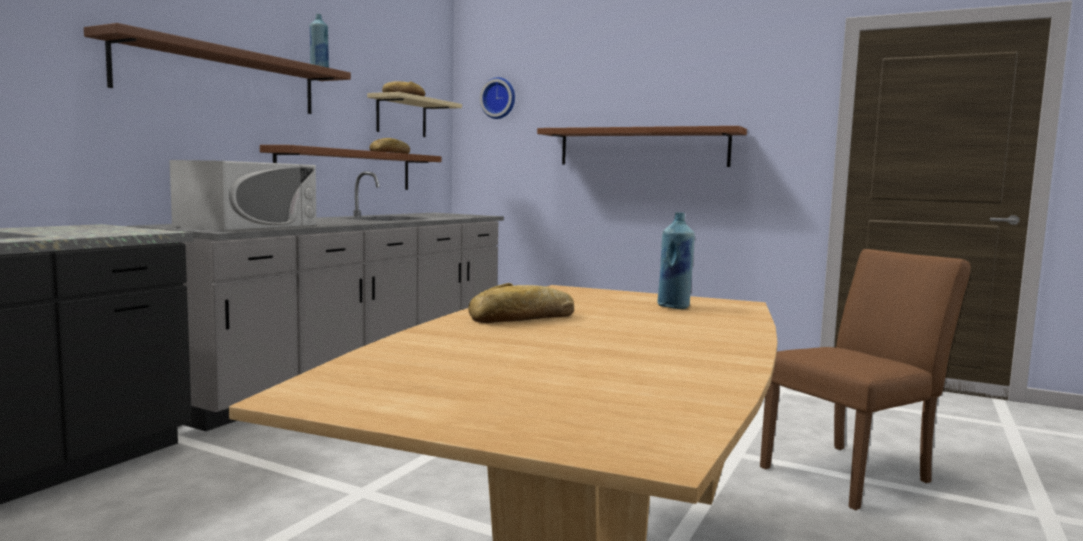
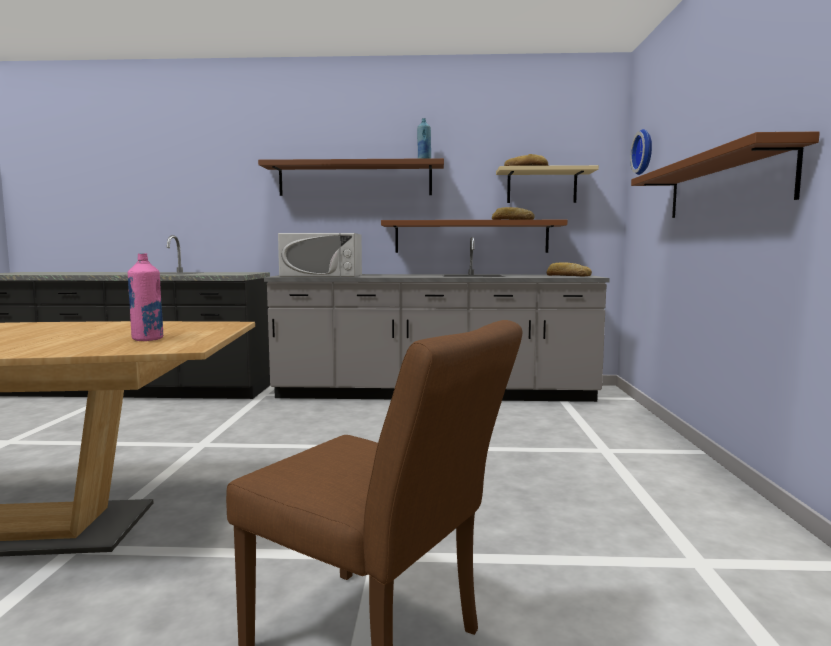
camera: 65 degrees right, 0 degrees up
bread [468,283,574,323] -> bread moved to [546,262,592,276]
blue bottle [657,212,695,309] -> pink bottle [128,253,163,341]

